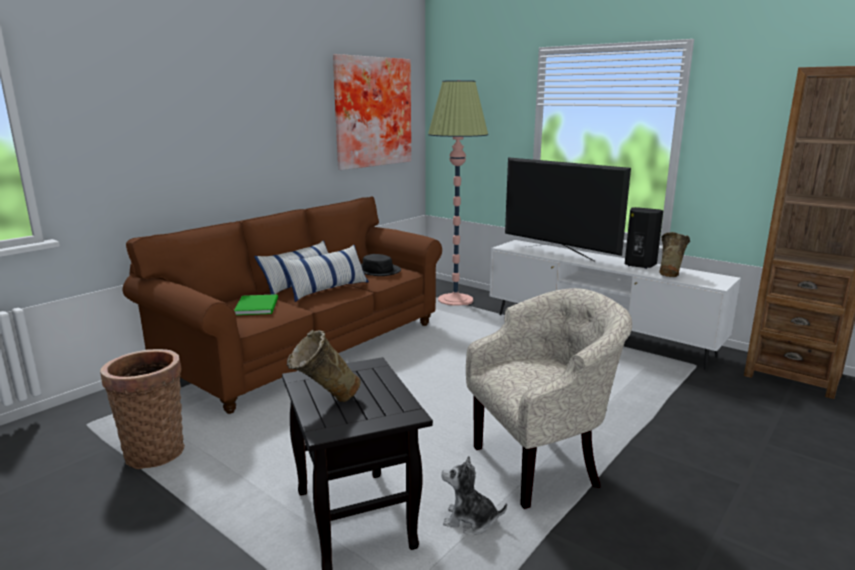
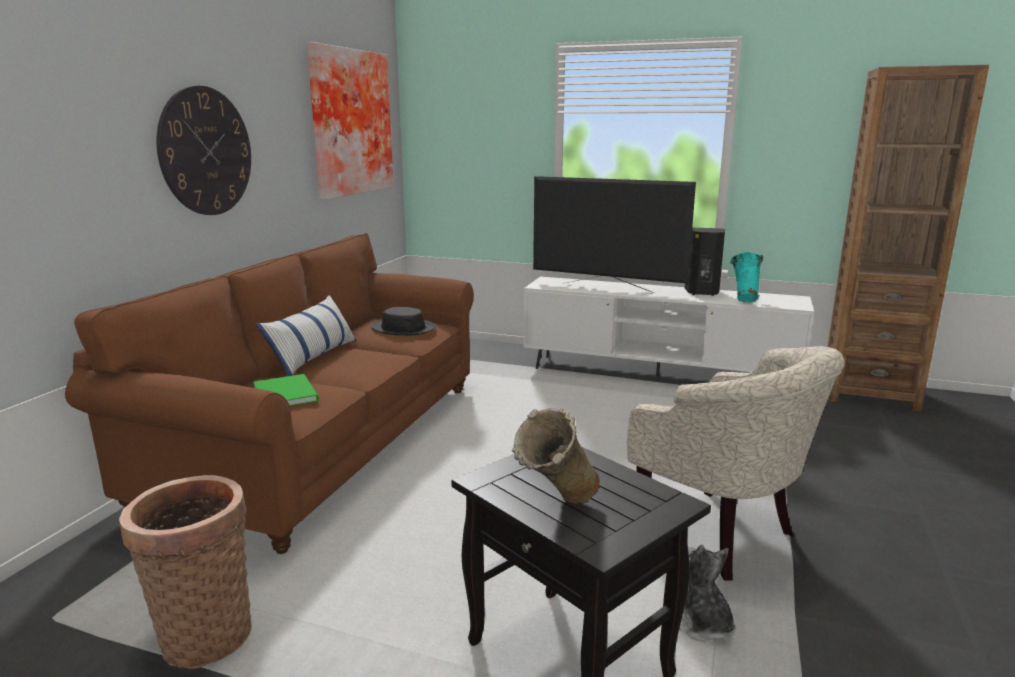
camera: 20 degrees left, 0 degrees up
pillow [280,245,369,302] -> none
floor lamp [428,80,488,306] -> none
plush toy [441,456,507,535] -> plush toy turned 75 degrees clockwise [679,545,736,642]
beige armchair [466,288,632,509] -> beige armchair turned 90 degrees clockwise [627,346,845,581]
beige vase [659,232,690,277] -> turquoise vase [730,252,764,303]
none -> wall clock [157,85,251,215]

